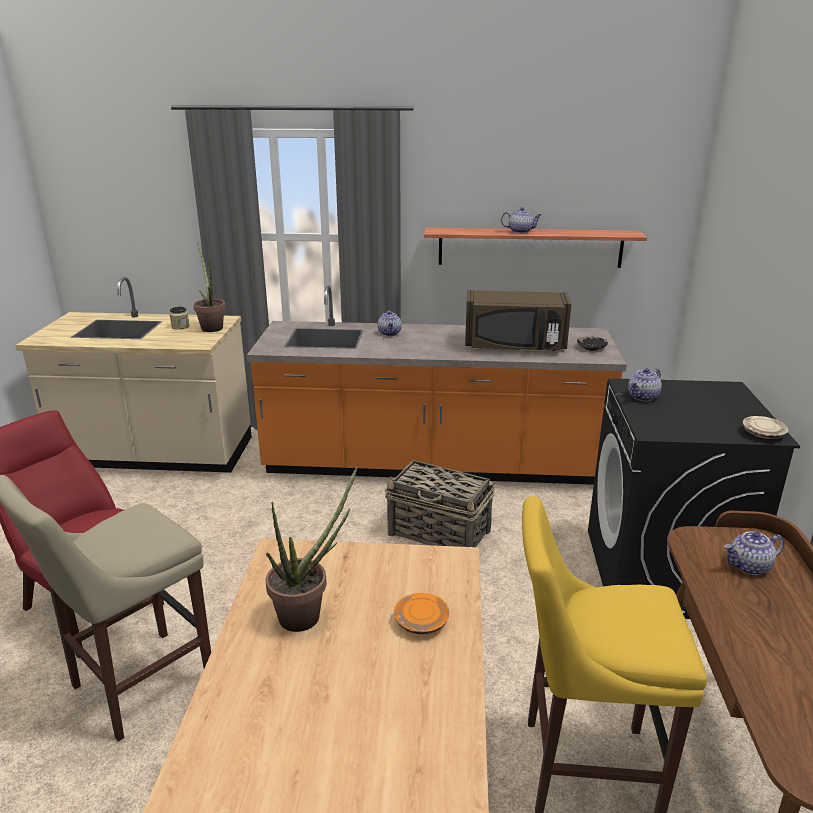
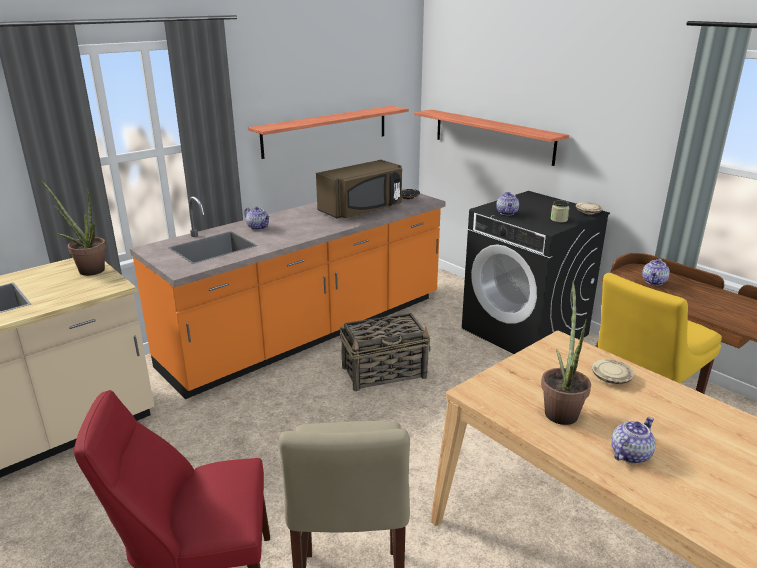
camera: 45 degrees left, 0 degrees up
jar [170,307,190,329] -> jar moved to [551,200,569,222]
orange plate [394,593,450,634] -> beige plate [592,359,634,384]
teapot [501,207,542,233] -> teapot moved to [611,417,656,464]
none -> shelf [414,109,569,166]

